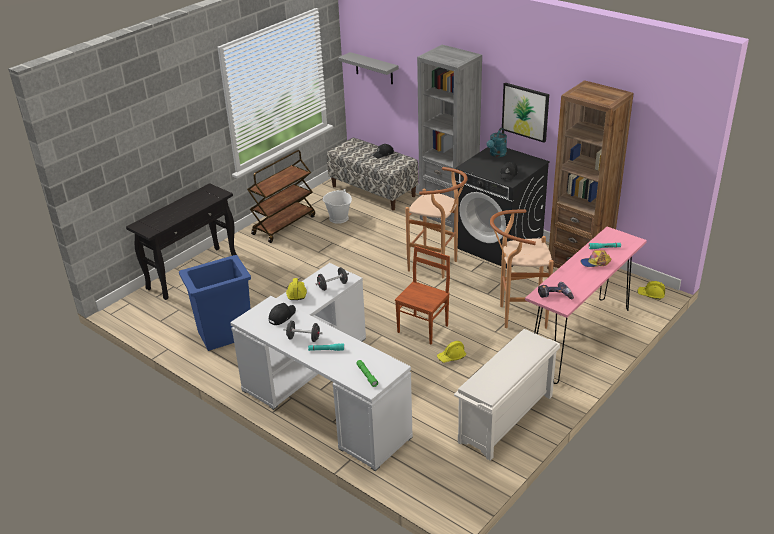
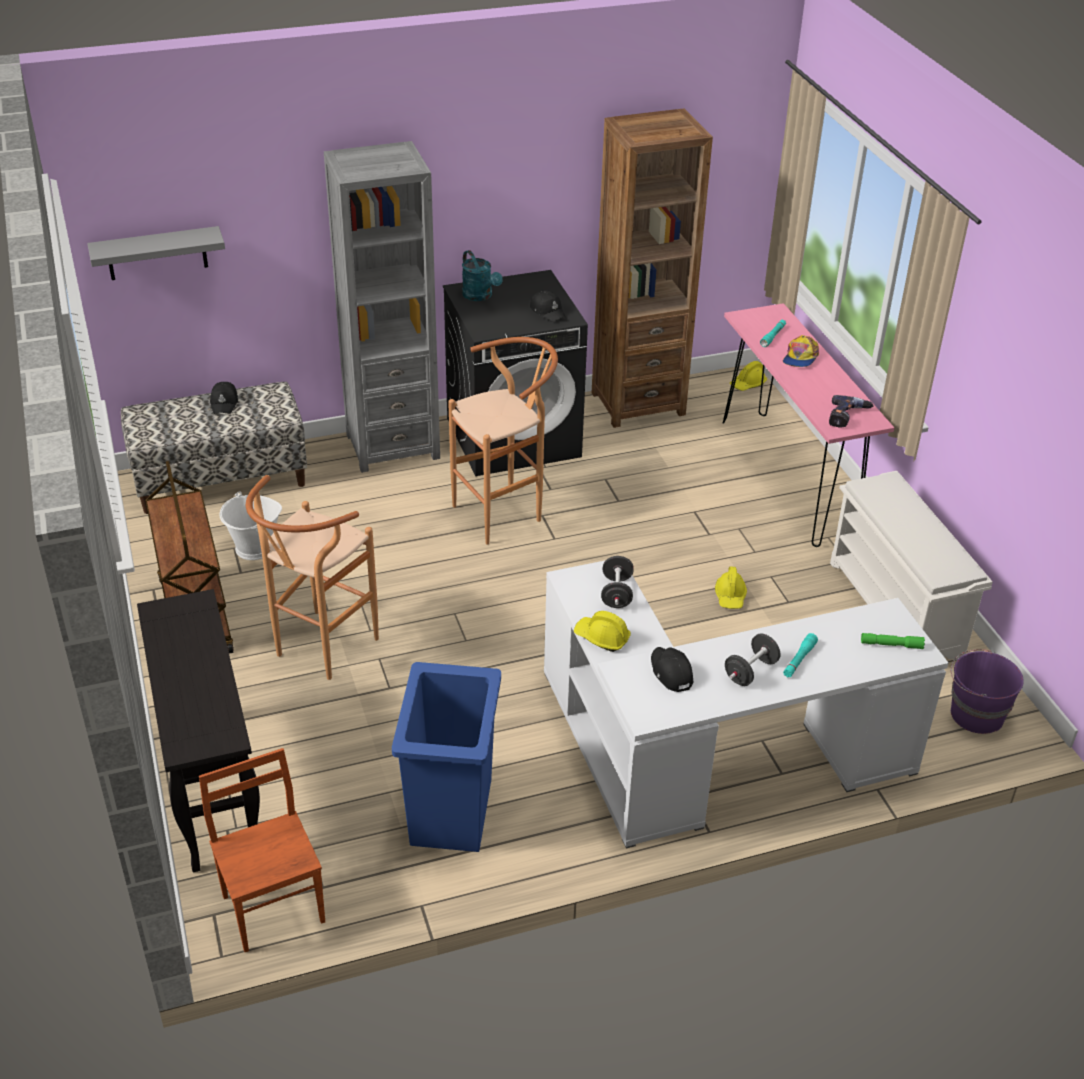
camera: 60 degrees left, 5 degrees up
brown chair [395,246,450,344] -> brown chair moved to [199,748,325,952]
brown stool [490,209,554,329] -> brown stool moved to [246,475,379,680]
picture [502,82,549,143] -> none
none -> purple bucket [951,649,1024,734]

